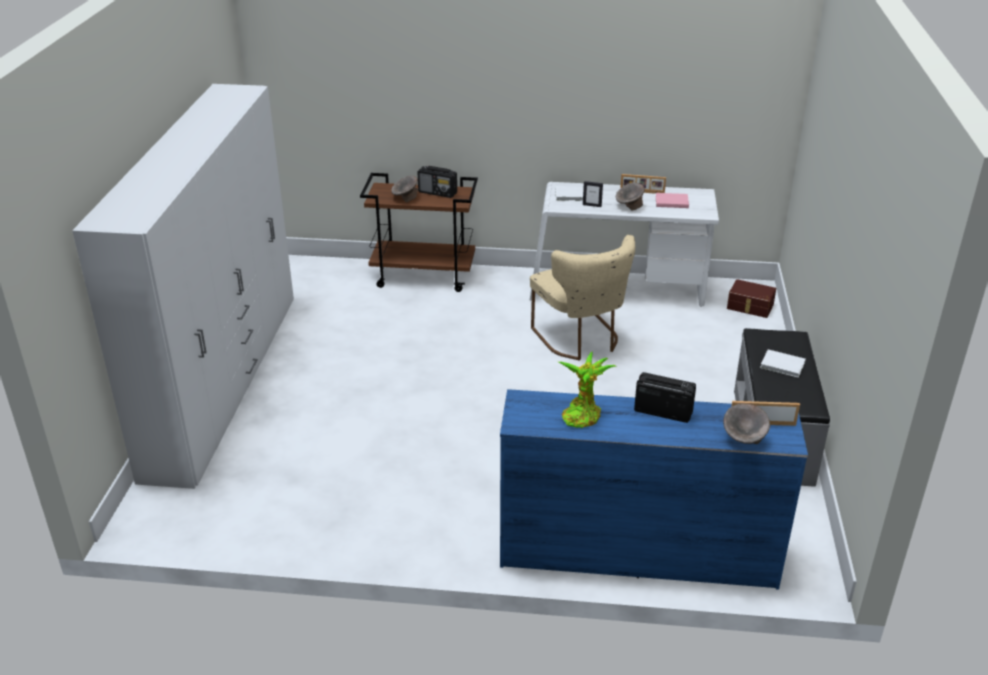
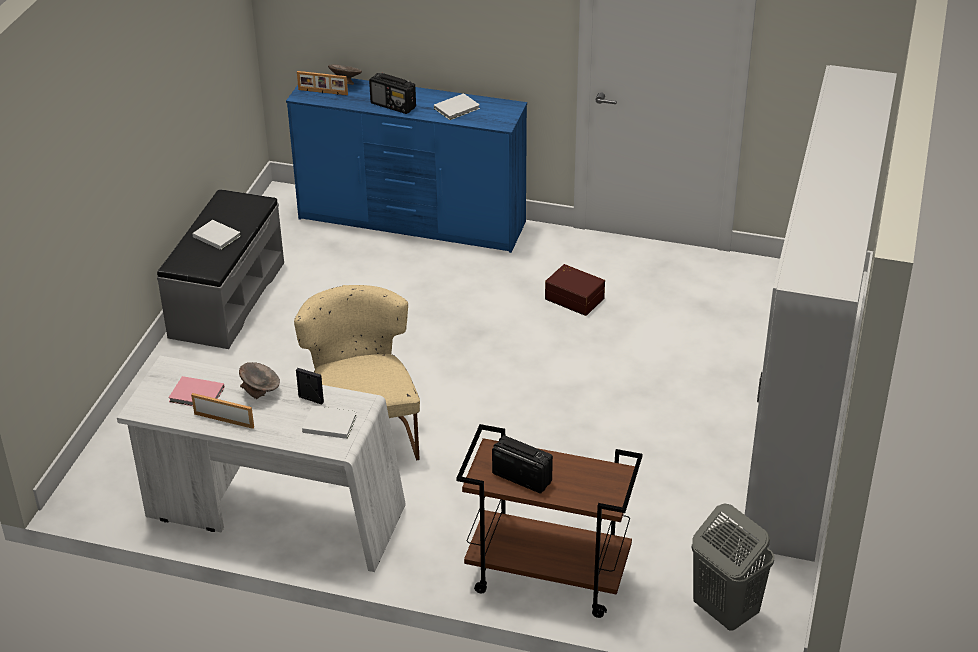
camera: 170 degrees left, 5 degrees up
grey bowl [391,176,418,202] -> none
potted plant [559,352,616,428] -> white book [434,93,480,120]
brown storage box [727,279,776,318] -> brown storage box moved to [545,264,605,316]
none -> grey laundry basket [691,503,774,631]

